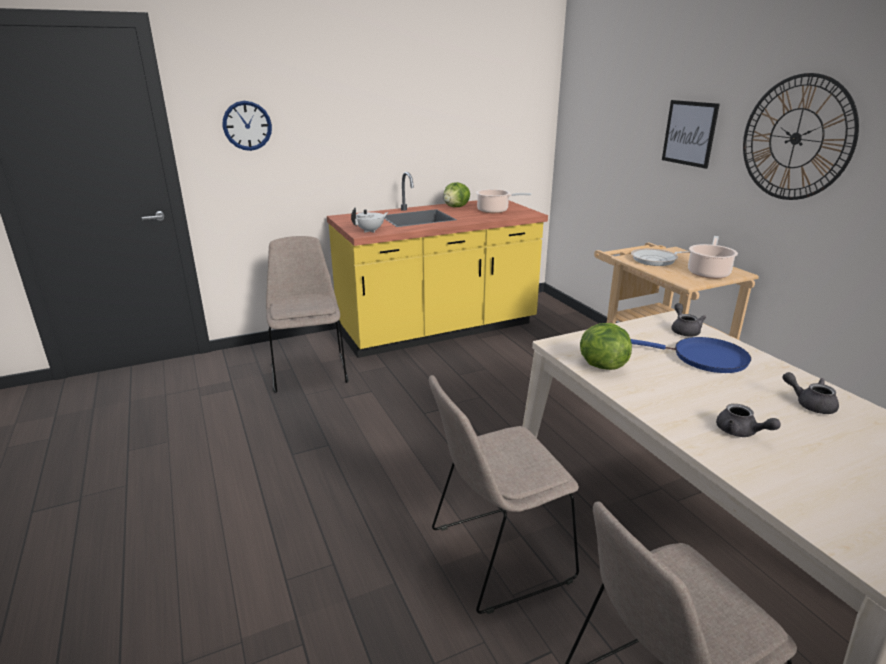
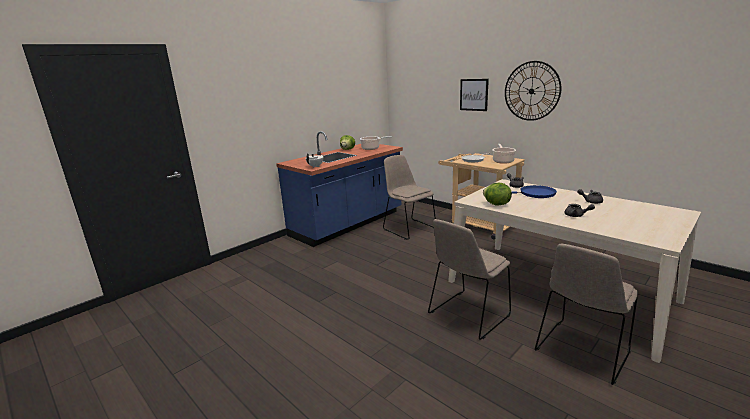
camera: 20 degrees left, 5 degrees down
wall clock [223,101,272,151] -> none
beige chair [266,236,349,393] -> beige chair moved to [383,155,436,240]
yellow counter [327,172,548,358] -> blue counter [276,131,403,247]

